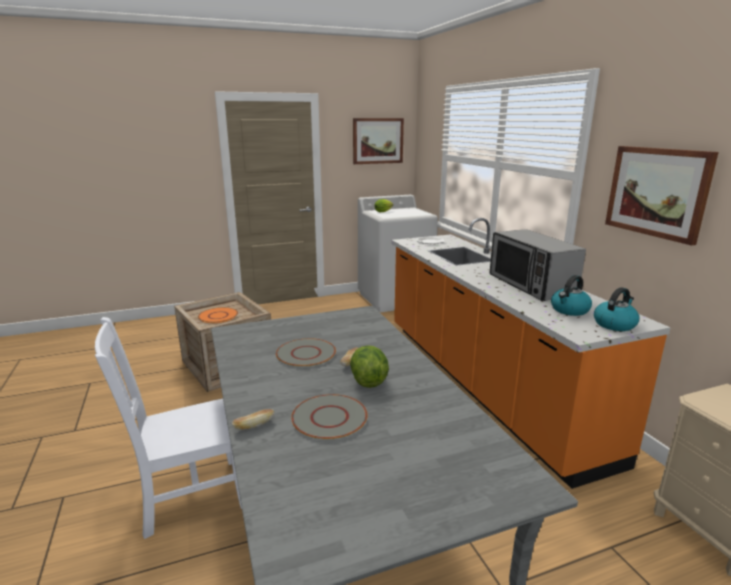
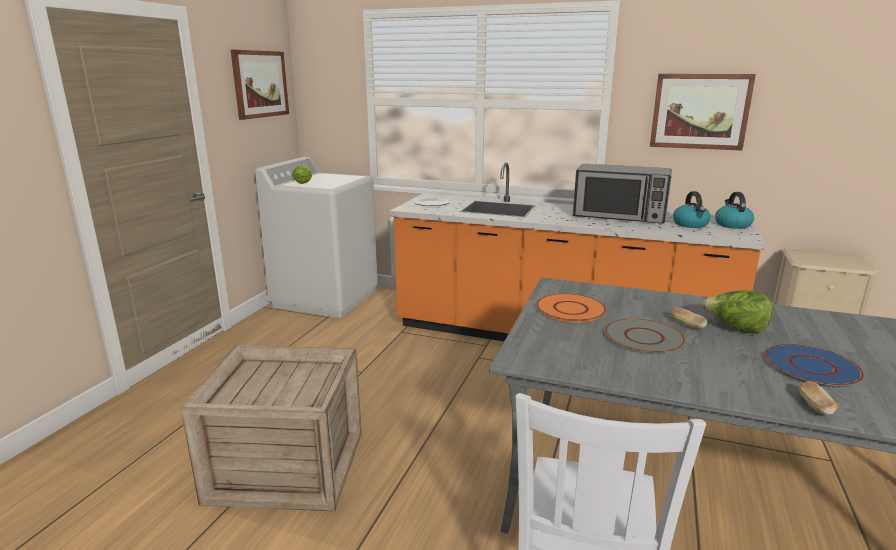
camera: 50 degrees left, 0 degrees up
orange plate [198,307,238,323] -> orange plate moved to [536,294,606,323]
grey plate [291,394,368,440] -> blue plate [765,344,864,387]

